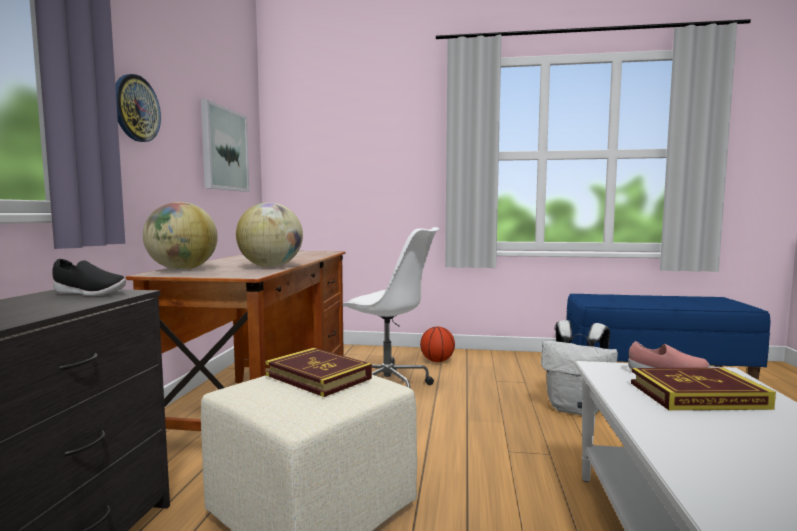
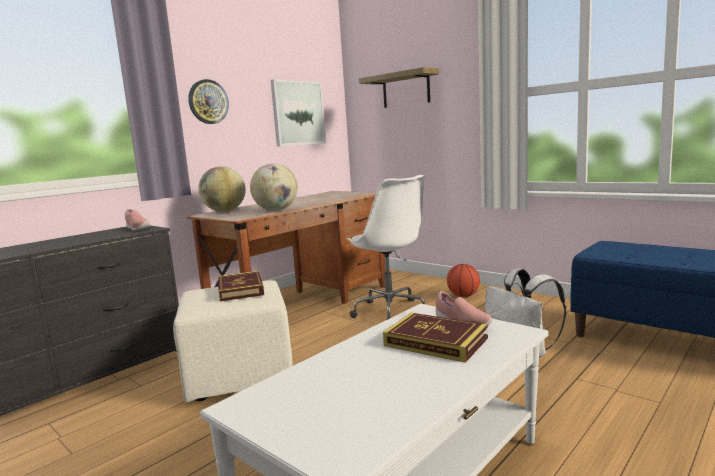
camera: 35 degrees right, 5 degrees up
black shoe [52,259,126,296] -> pink shoe [125,209,150,231]
none -> shelf [359,67,439,108]

